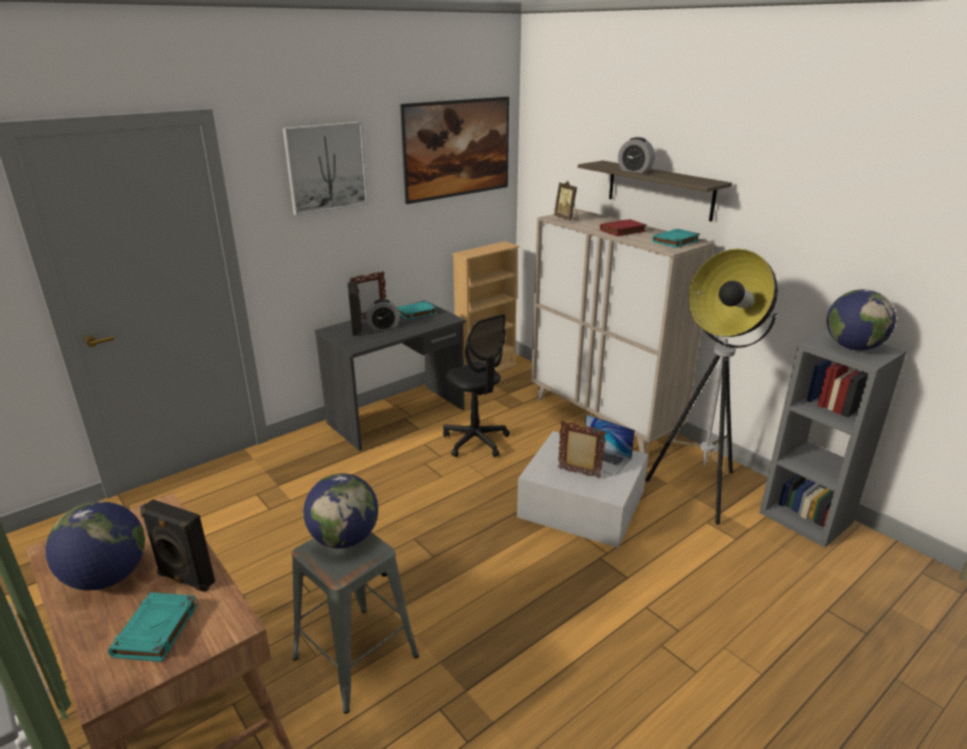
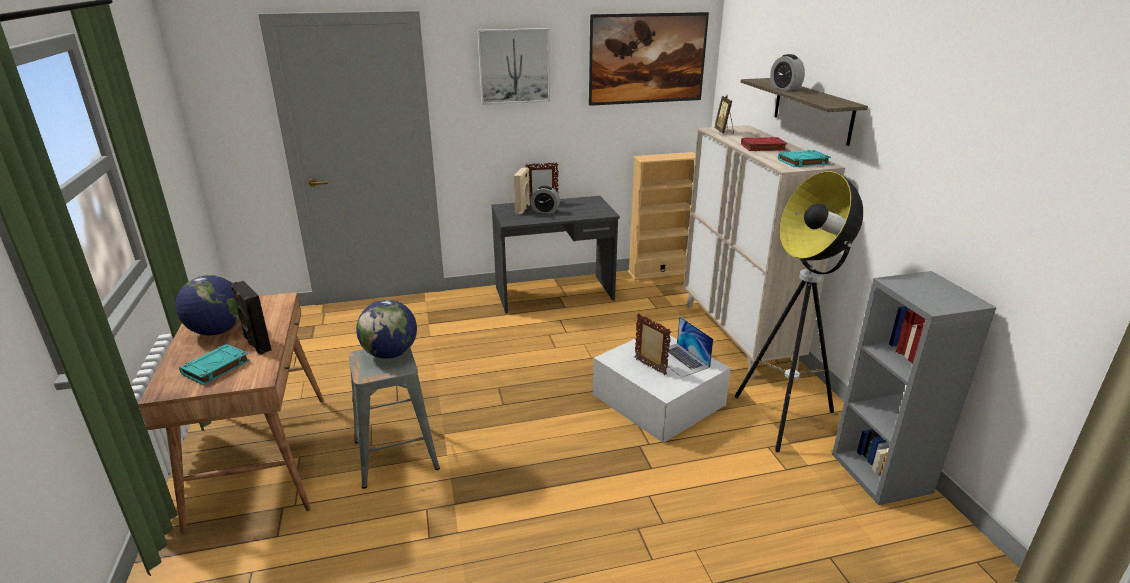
camera: 25 degrees right, 0 degrees up
black speaker [348,282,362,336] -> beige speaker [514,168,530,215]
turquoise book [397,301,437,320] -> none
black office chair [443,314,510,458] -> none
globe [827,289,896,350] -> none

